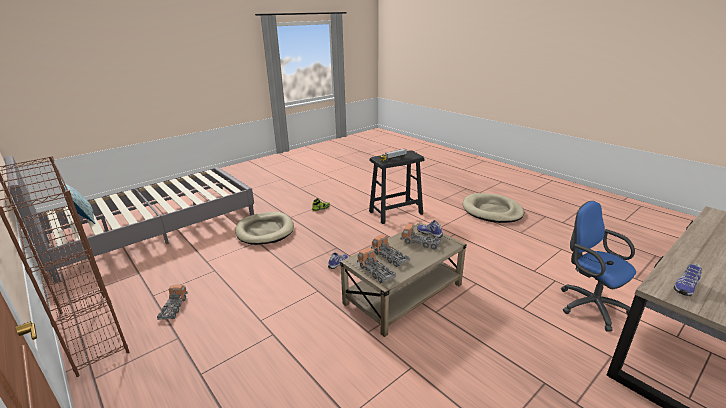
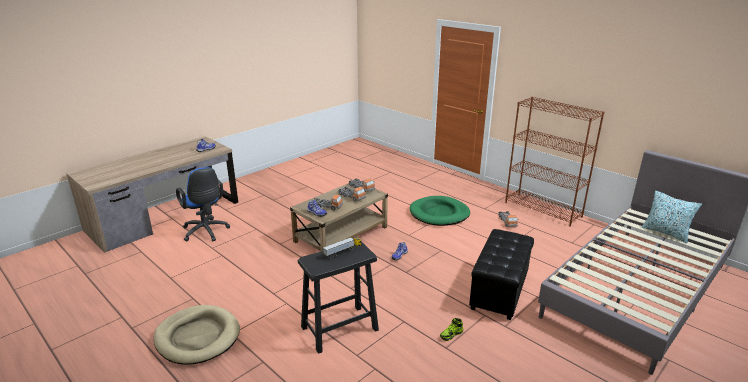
camera: 175 degrees right, 0 degrees up
beige dog bed [235,212,294,245] -> black ottoman [469,229,534,320]
none -> green dog bed [410,196,470,226]

